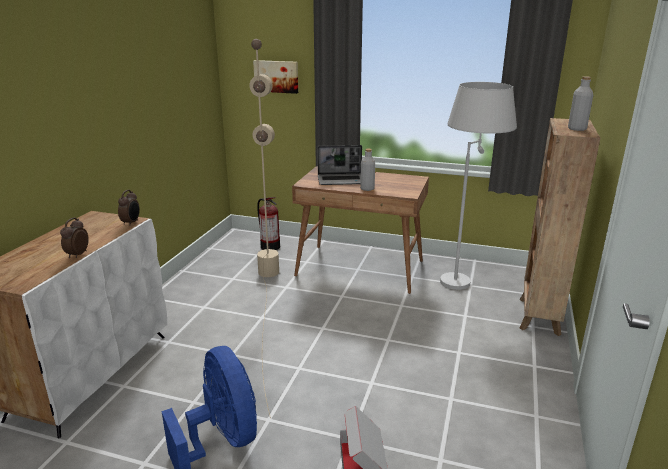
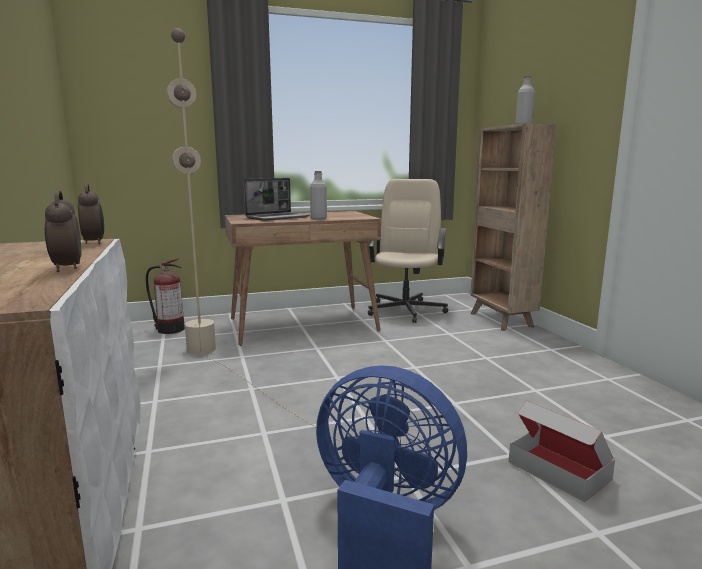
camera: 35 degrees left, 10 degrees down
picture [253,60,298,94] -> none
white floor lamp [440,82,517,290] -> beige office chair [368,179,448,323]

